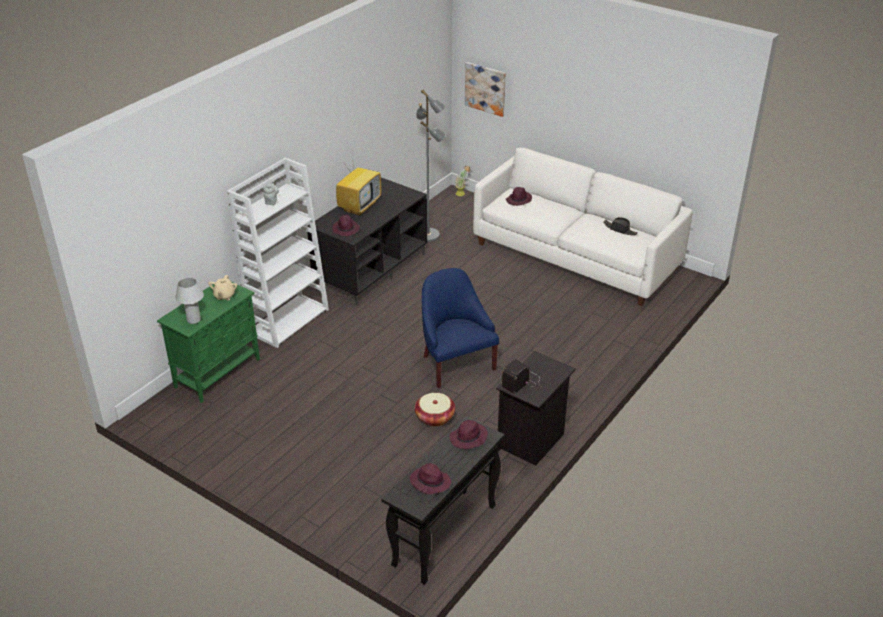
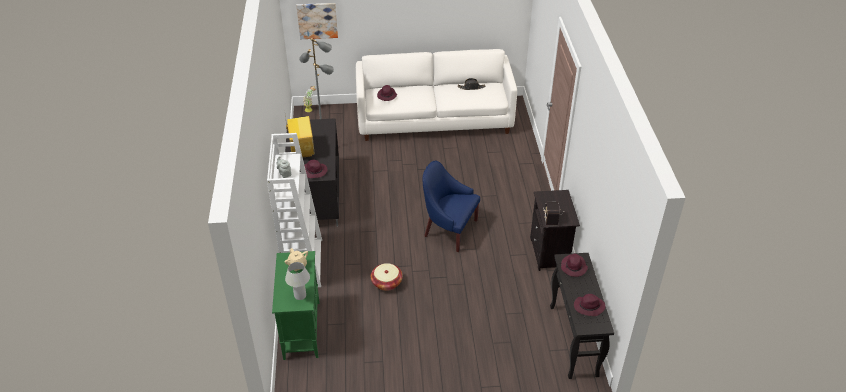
camera: 40 degrees left, 5 degrees up
basket [415,393,455,427] -> basket moved to [371,263,403,291]

